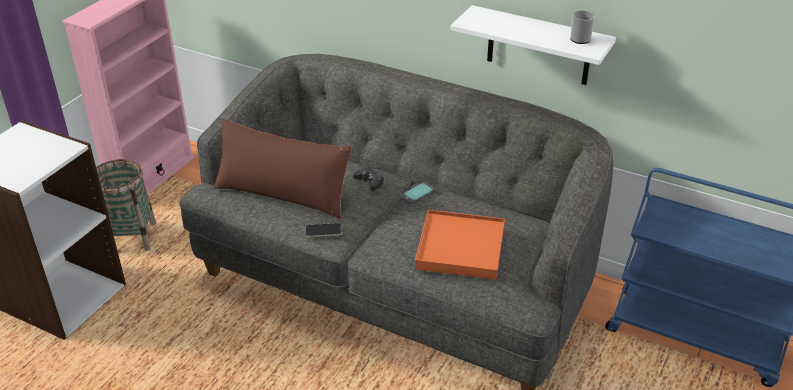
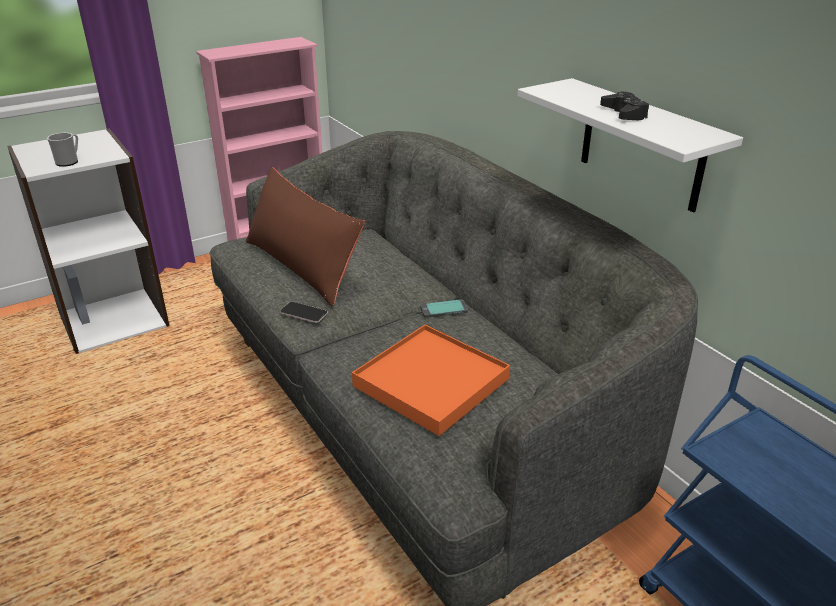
camera: 30 degrees right, 5 degrees down
basket [96,159,156,251] -> none
black game controller [353,167,384,191] -> black game controller moved to [600,91,649,120]
mug [570,10,595,44] -> mug moved to [47,133,78,167]

